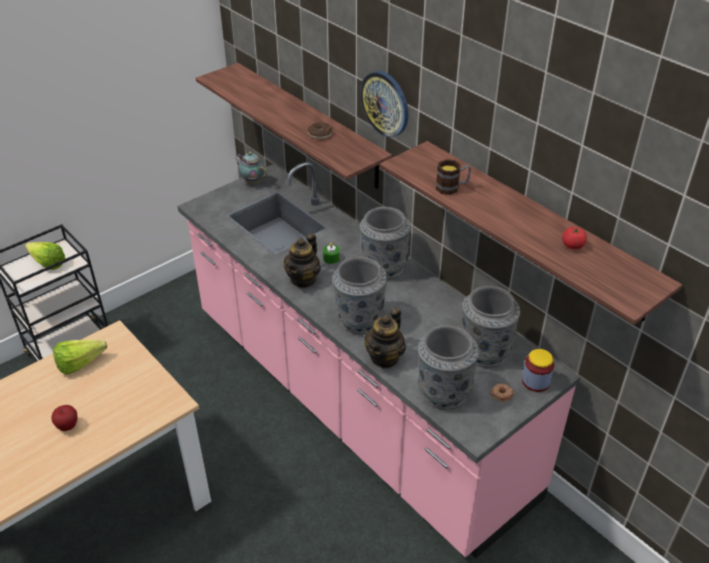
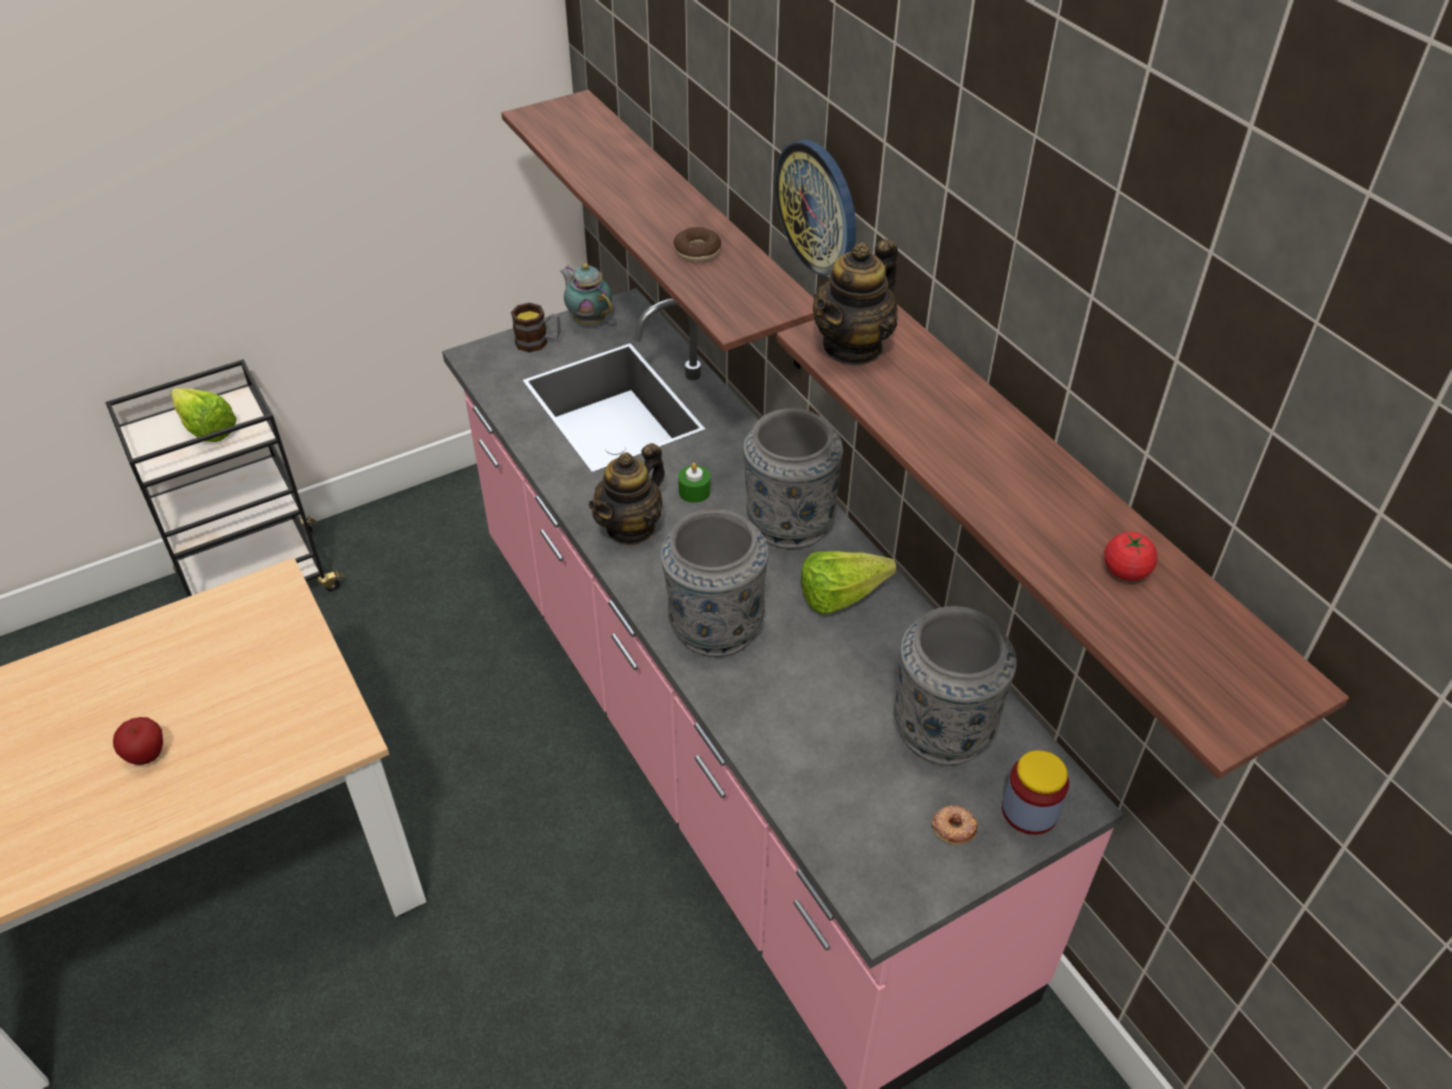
camera: 10 degrees right, 5 degrees up
lettuce [53,339,107,375] -> lettuce moved to [801,551,896,614]
teapot [364,308,406,369] -> teapot moved to [813,239,898,367]
grey vase [418,325,479,410] -> none
mug [436,159,471,195] -> mug moved to [511,303,561,353]

